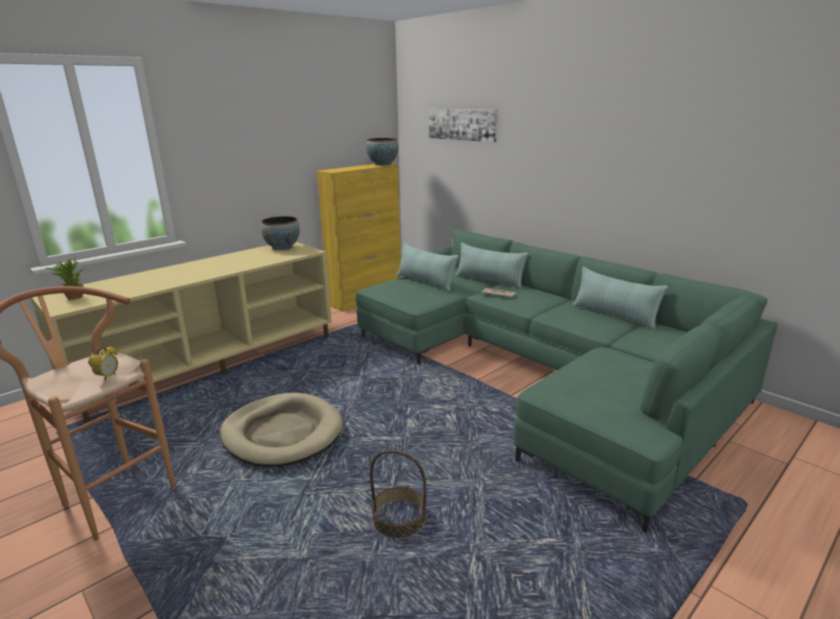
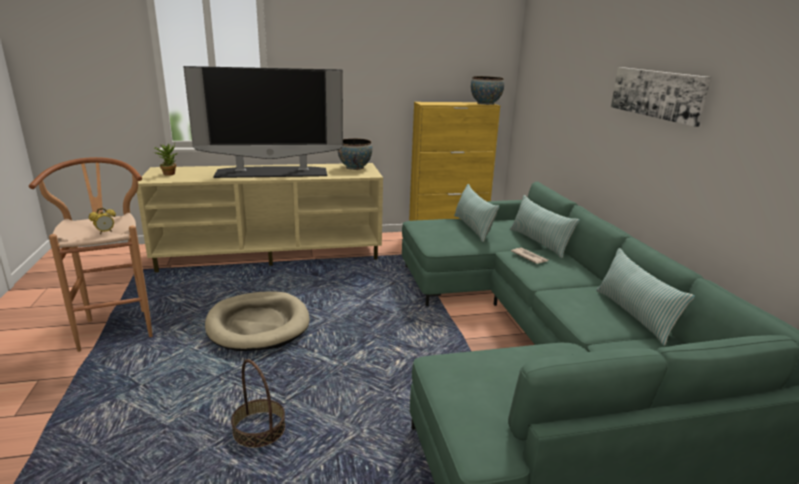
camera: 30 degrees right, 0 degrees up
picture [429,109,497,142] -> picture moved to [611,67,711,127]
none -> television [183,66,343,178]

